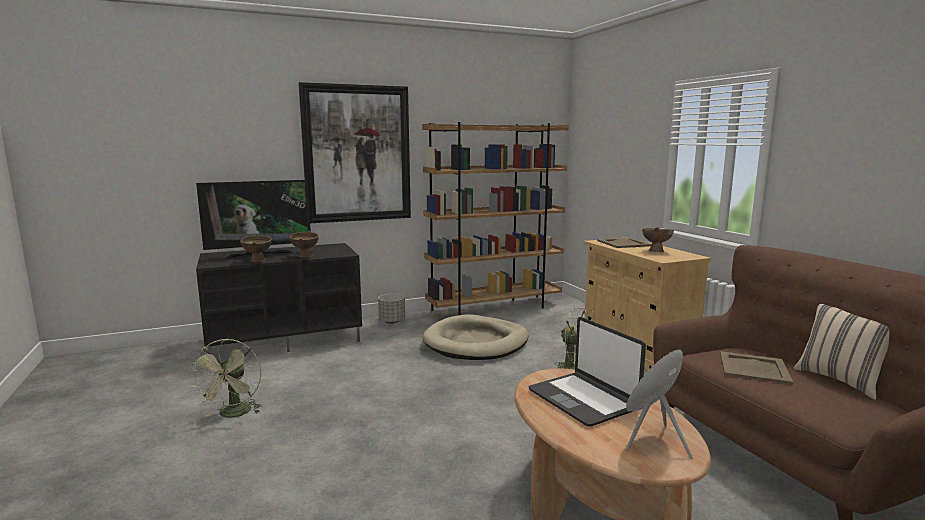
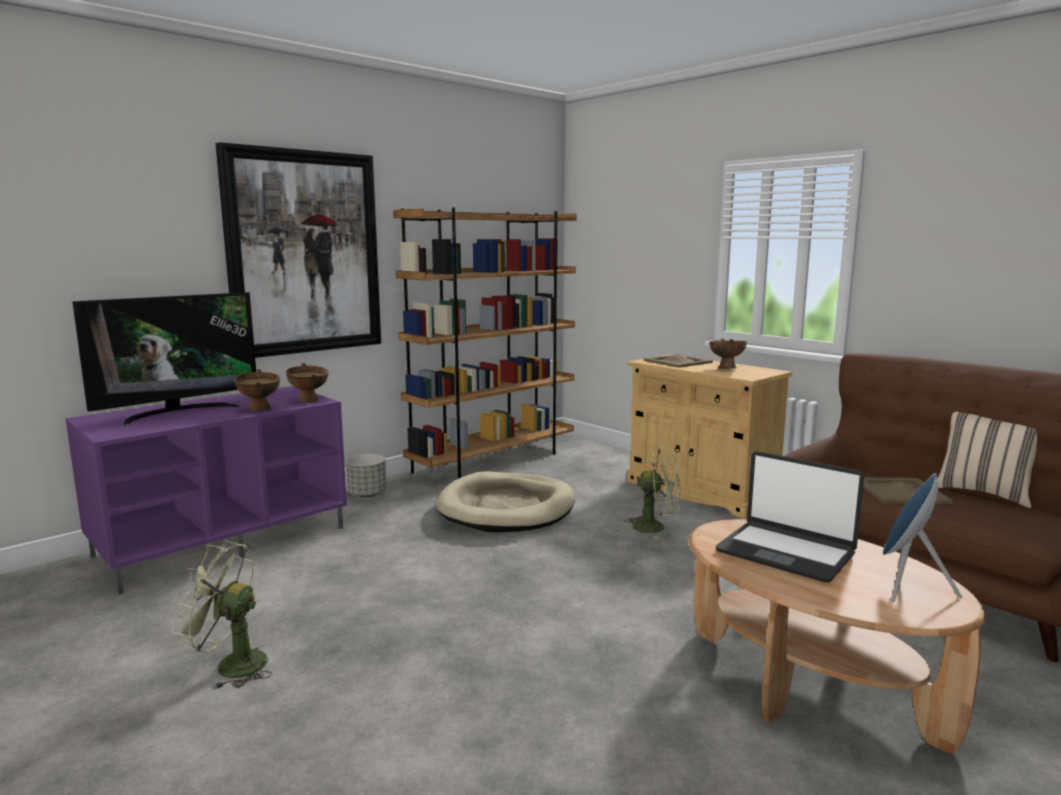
camera: 20 degrees left, 0 degrees up
green fan [190,339,262,418] -> green fan turned 120 degrees clockwise [172,541,272,689]
black tv stand [196,243,362,354] -> purple tv stand [65,386,347,595]
brown bowl [240,234,272,262] -> brown bowl moved to [286,363,328,403]

